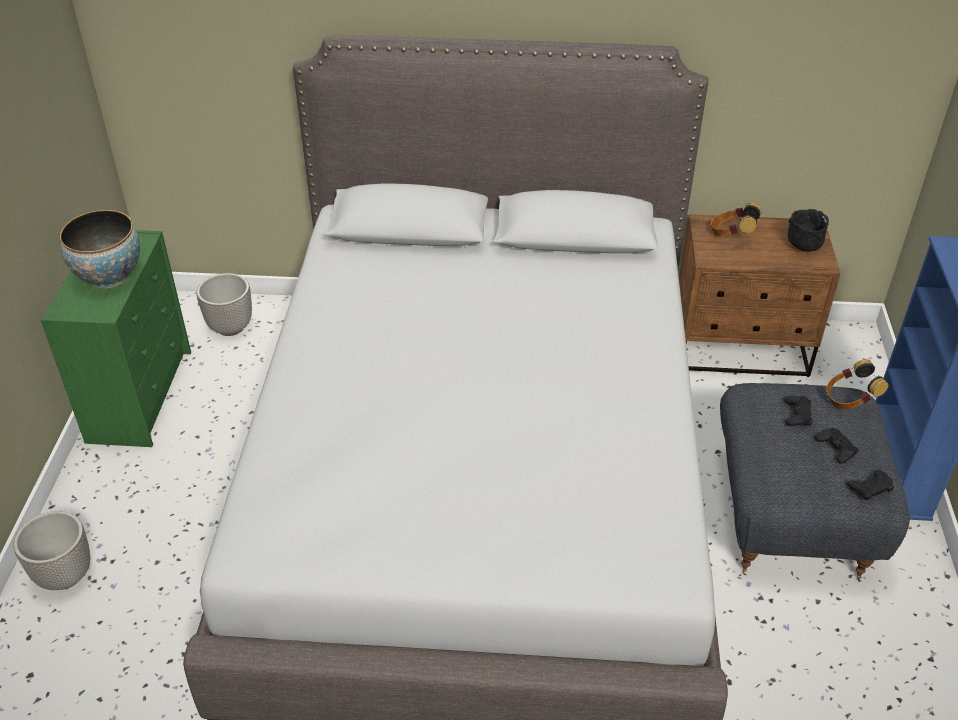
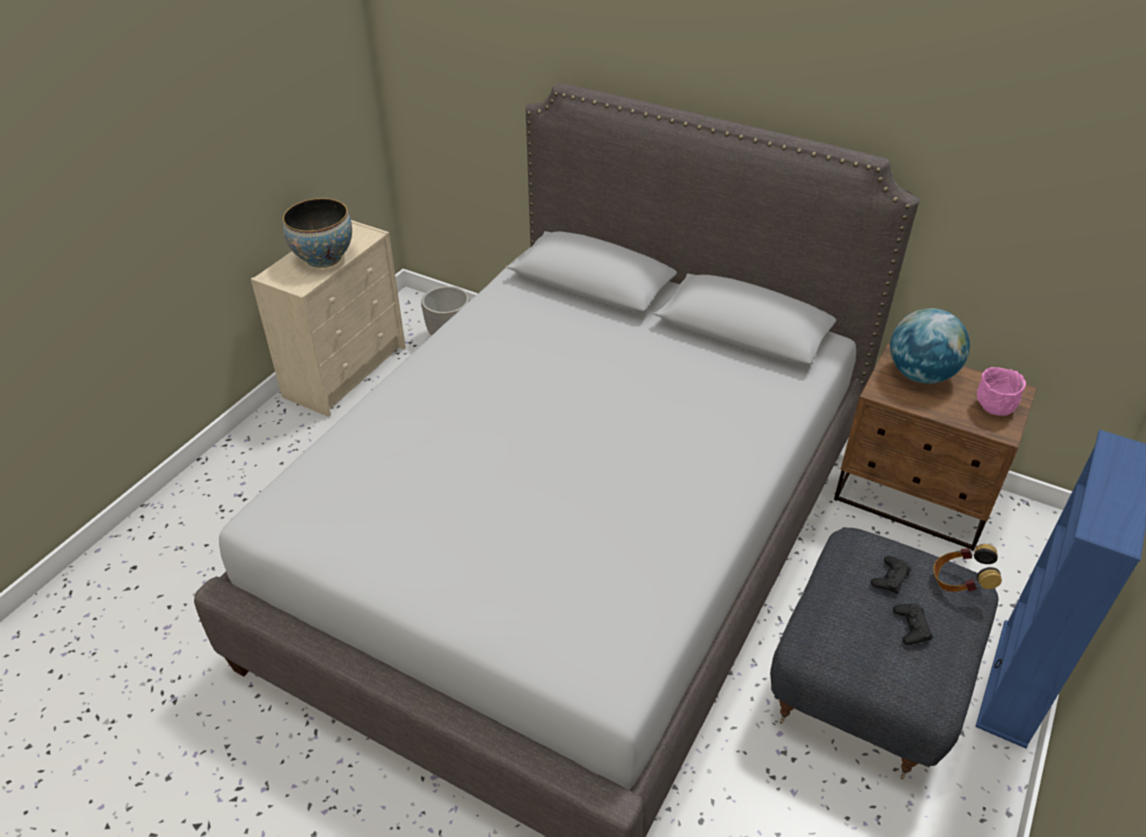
camera: 25 degrees right, 0 degrees up
planter [13,511,90,590] -> none
green dresser [41,230,191,447] -> beige dresser [251,220,406,417]
headphones [711,203,762,236] -> globe [890,308,970,384]
black bowl [788,209,829,252] -> pink bowl [977,367,1026,416]
black game controller [847,470,894,501] -> none

